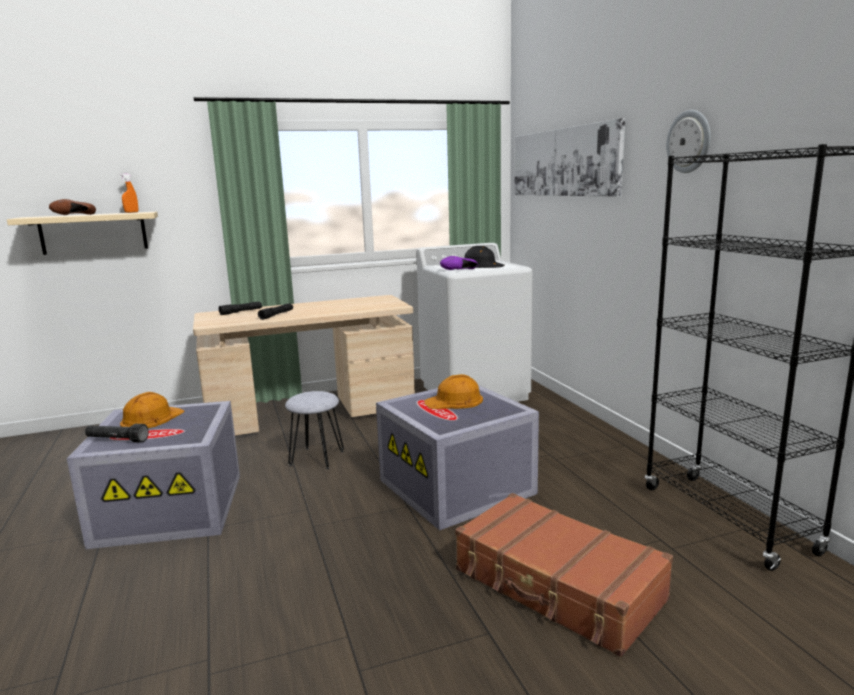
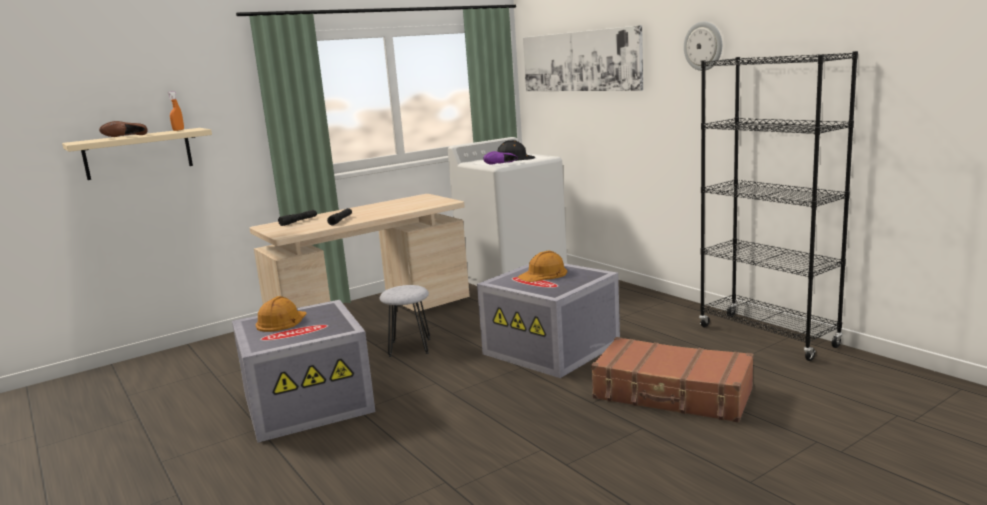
camera: 15 degrees left, 0 degrees up
black flashlight [85,424,149,443] -> none

